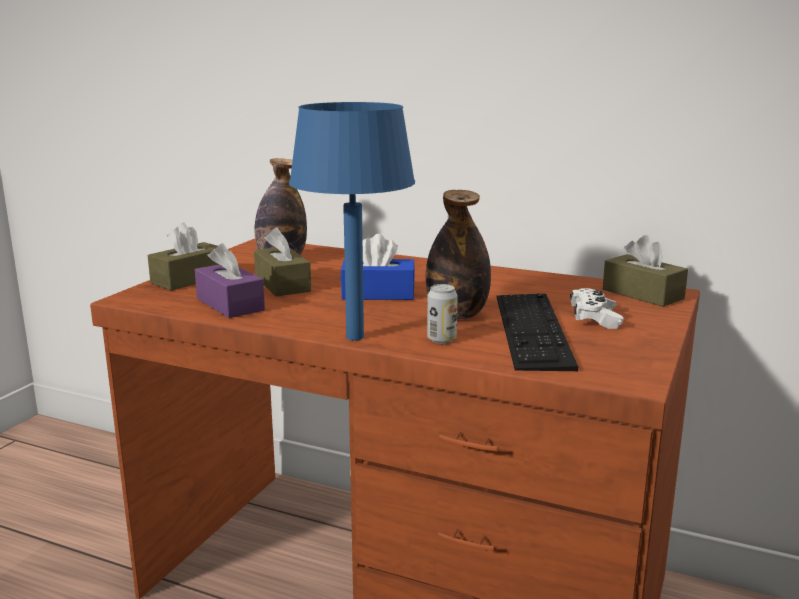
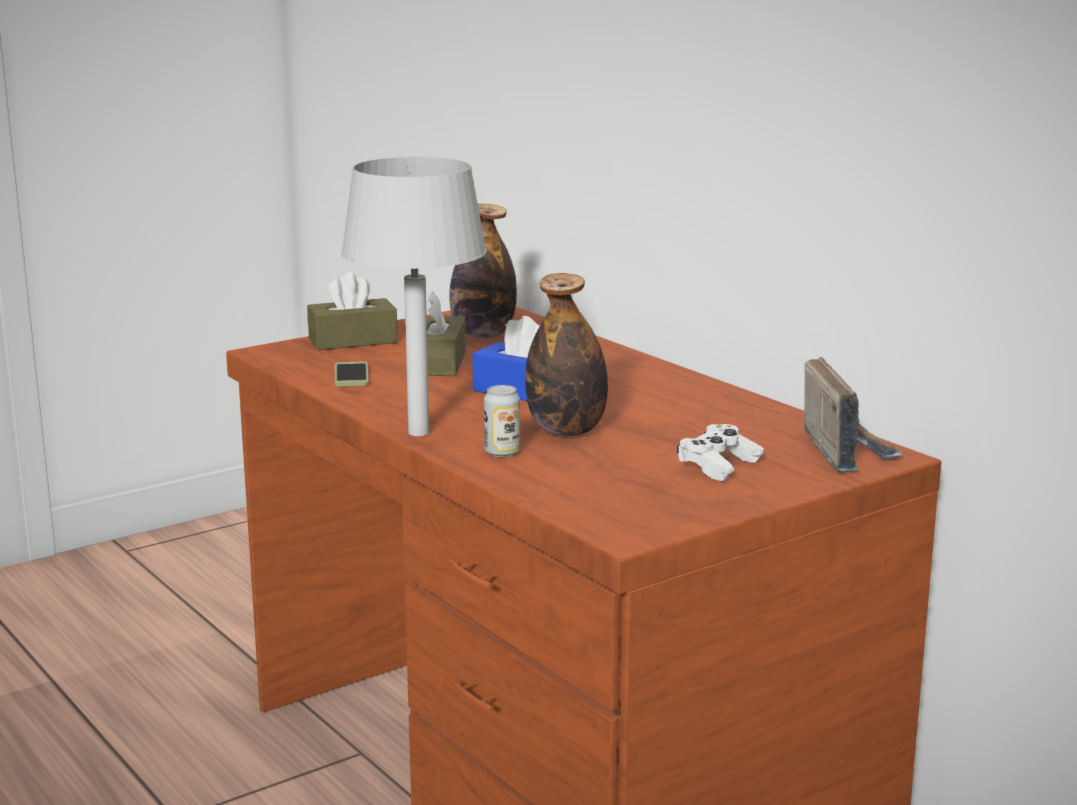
camera: 30 degrees right, 0 degrees up
purple tissue box [195,243,265,318] -> phone [335,361,369,387]
blue table lamp [289,102,415,340] -> grey table lamp [341,157,487,436]
keyboard [497,293,578,371] -> none
brown tissue box [603,235,688,307] -> radio [804,357,904,471]

